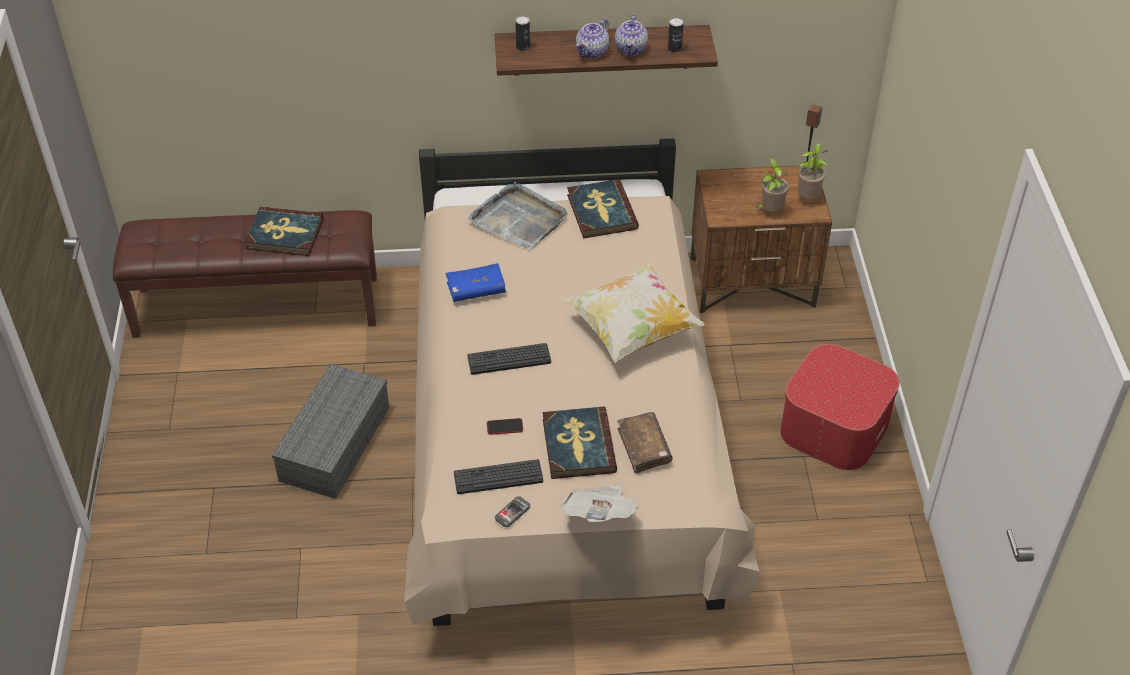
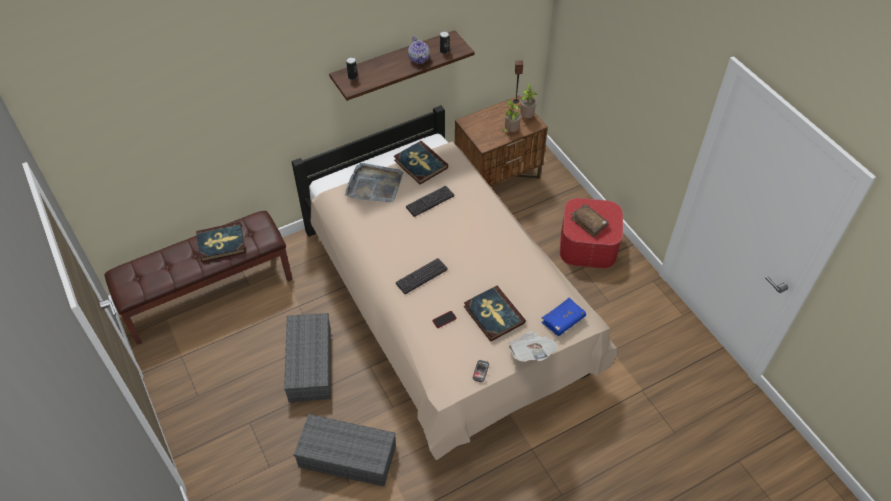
camera: 25 degrees left, 5 degrees up
blue book [446,263,506,302] -> blue book moved to [541,298,586,336]
keyboard [454,459,543,494] -> keyboard moved to [406,186,454,217]
pillow [564,263,705,363] -> none
teapot [576,19,609,58] -> none
brown book [617,412,673,474] -> brown book moved to [571,204,609,237]
none -> grey storage box [294,414,396,487]

